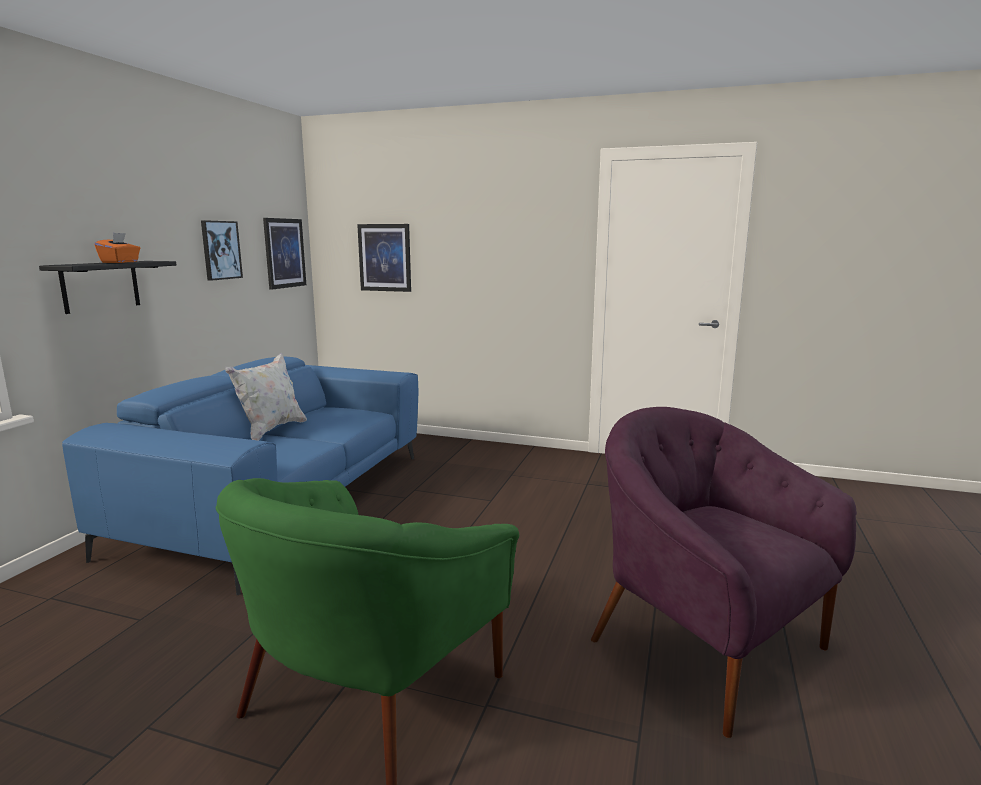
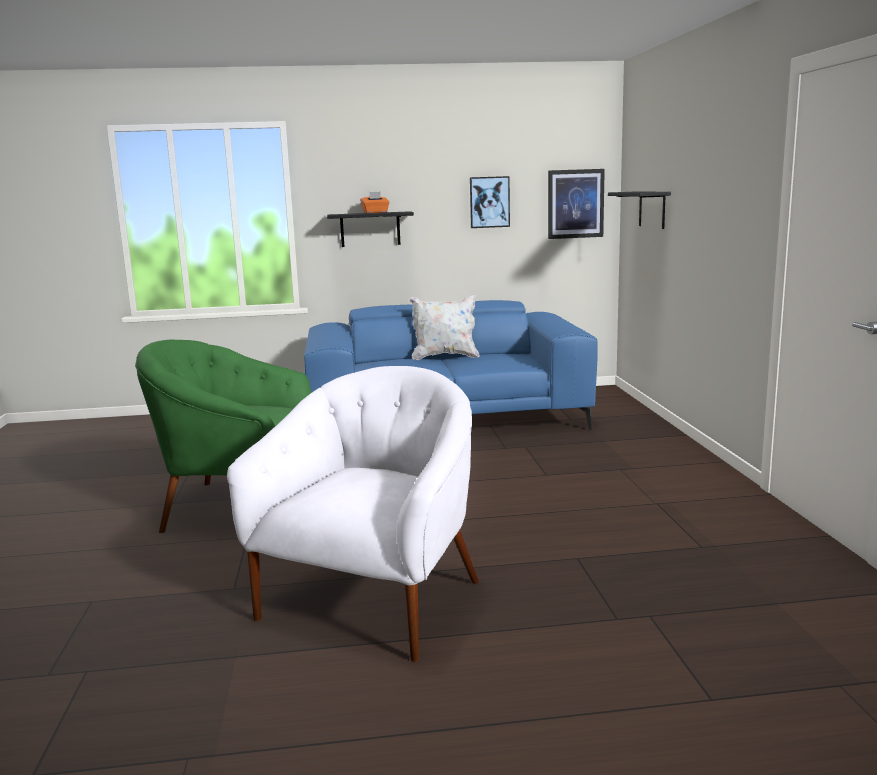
camera: 65 degrees right, 0 degrees up
picture [357,224,411,292] -> black shelf [608,191,671,229]
purple armchair [591,407,857,738] -> white armchair [227,366,479,662]

